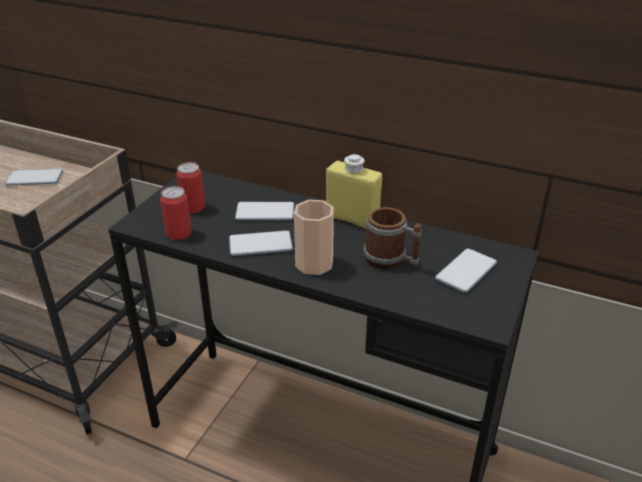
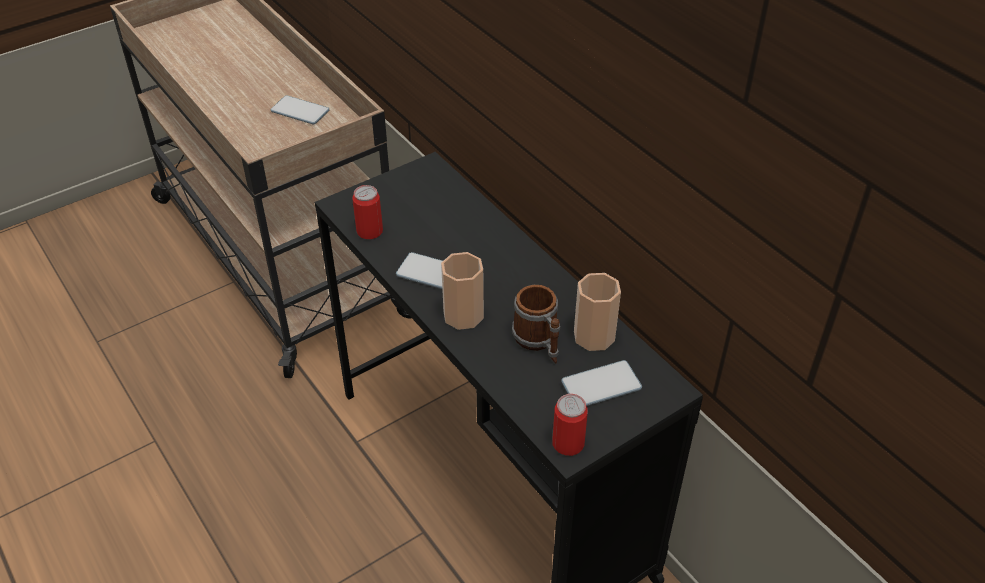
camera: 30 degrees right, 10 degrees up
can [176,162,205,213] -> can moved to [552,394,588,456]
phone [235,202,294,221] -> none
yellow bottle [326,154,382,229] -> none
none -> cup [574,273,621,351]

